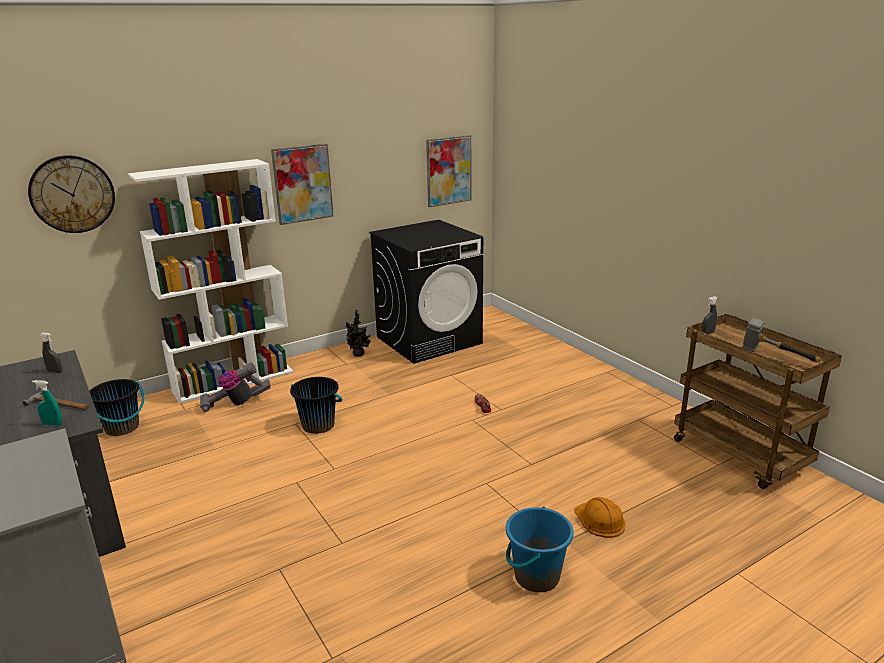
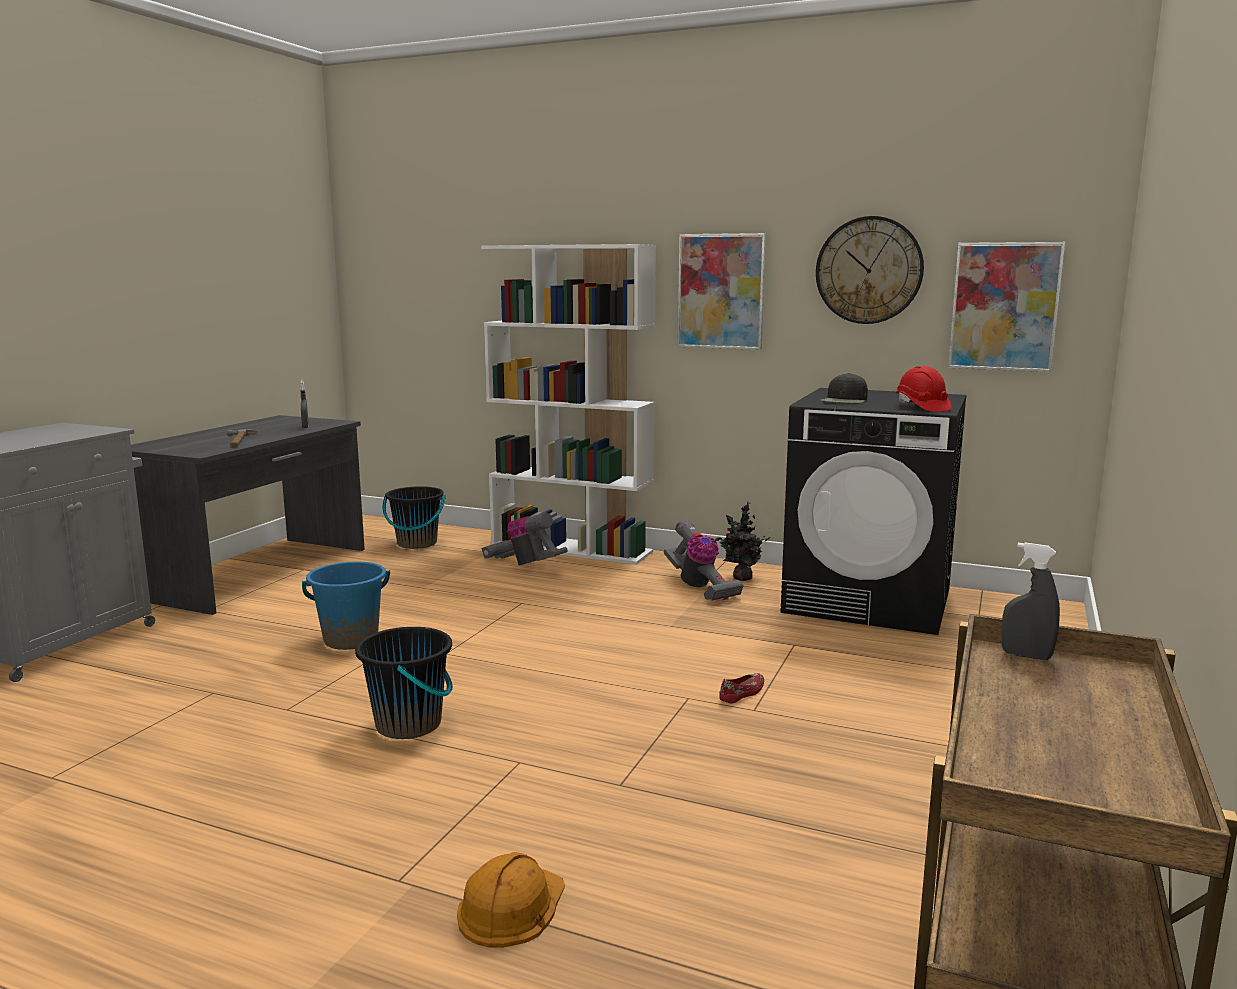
camera: 55 degrees right, 10 degrees down
wall clock [28,155,115,233] -> wall clock moved to [816,216,924,324]
turquoise spray bottle [32,380,62,426] -> none
black bucket [290,377,342,434] -> black bucket moved to [355,627,453,739]
blue bucket [506,507,574,592] -> blue bucket moved to [302,562,390,650]
hammer [742,318,821,363] -> none
none -> vacuum cleaner [664,519,744,600]
none -> black cap [820,373,868,403]
none -> red hard hat [895,366,952,412]

